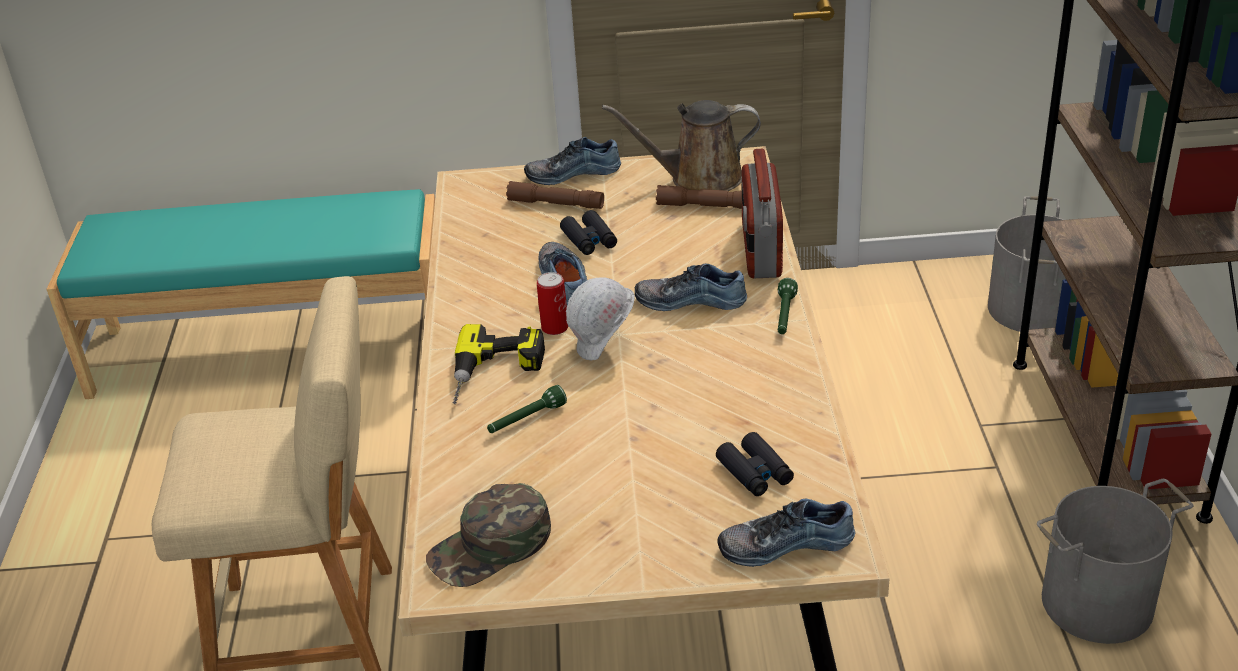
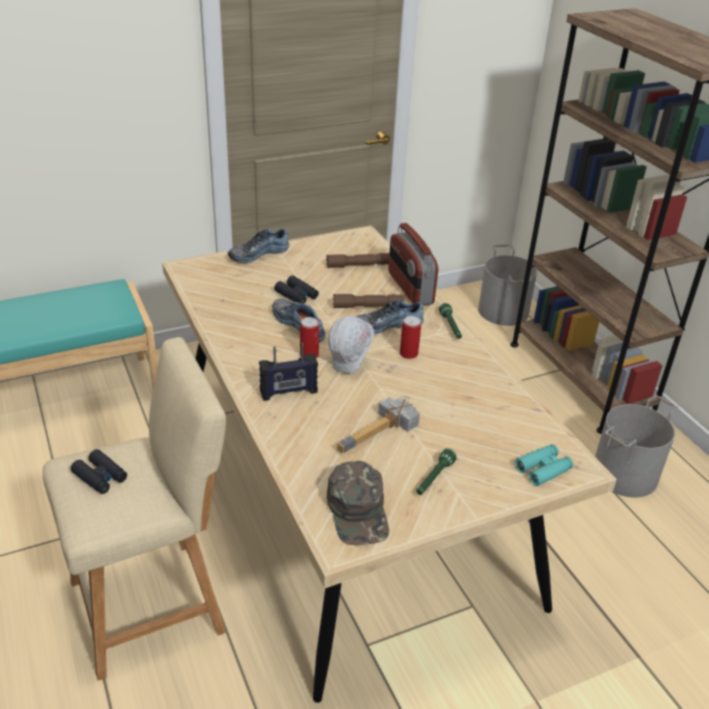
camera: 25 degrees left, 0 degrees up
green cap [426,483,551,587] -> green cap turned 45 degrees counterclockwise [327,461,389,545]
power drill [453,324,545,404] -> radio [259,343,318,401]
green flashlight [487,385,567,433] -> green flashlight moved to [416,448,457,495]
brown flashlight [506,181,604,209] -> brown flashlight moved to [333,294,404,308]
brown watering can [602,100,761,191] -> none
black binoculars [716,432,794,496] -> black binoculars moved to [71,449,127,494]
shoe [717,499,855,567] -> turquoise binoculars [515,444,574,486]
none -> hammer [337,397,420,453]
none -> can [400,316,421,359]

